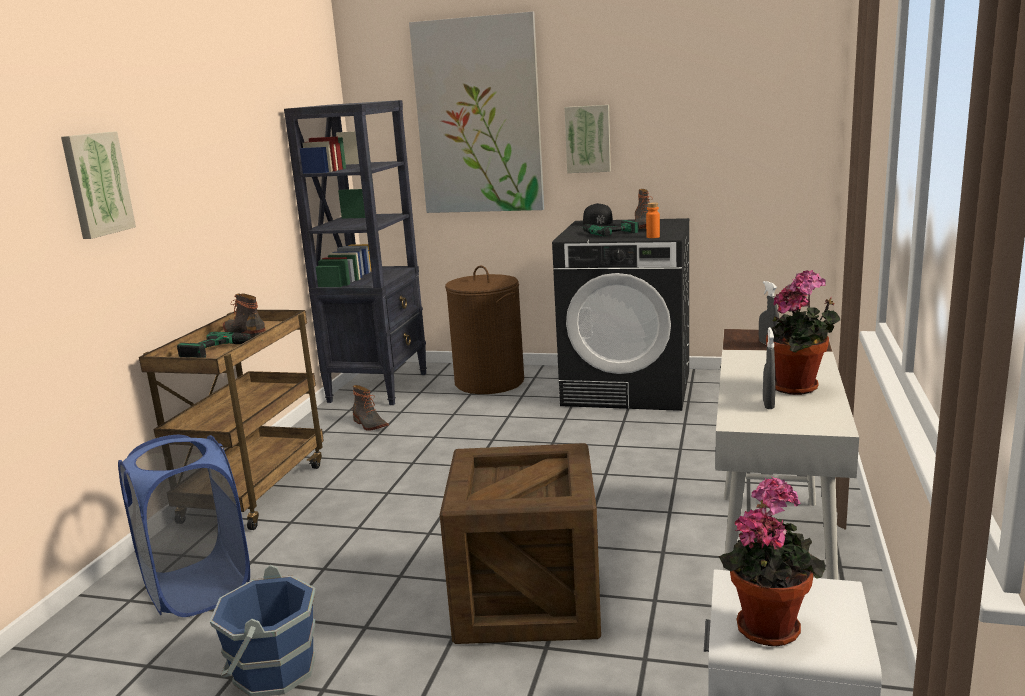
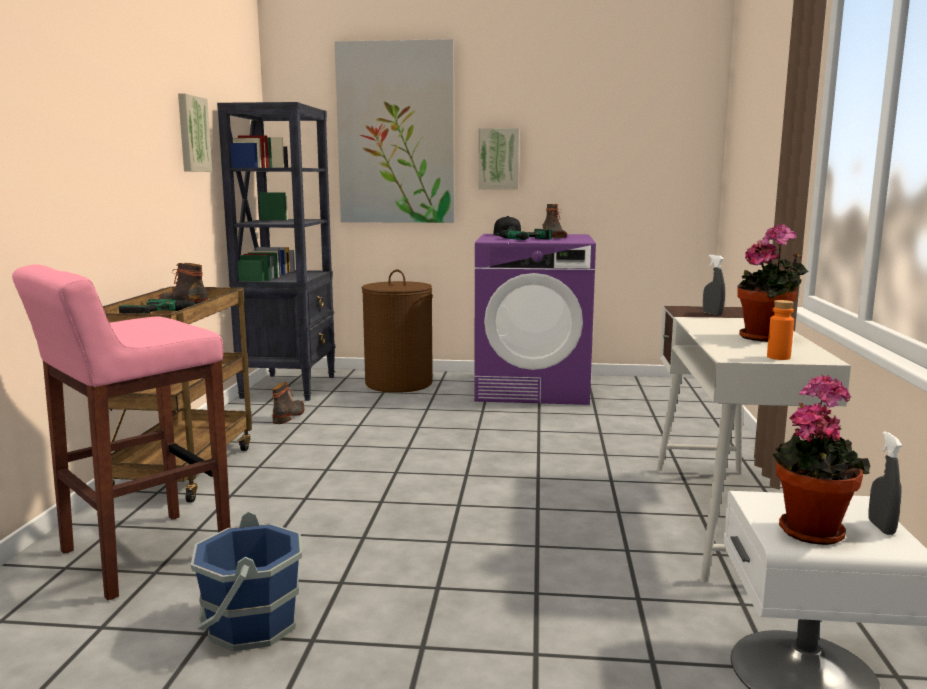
camera: 10 degrees left, 5 degrees down
picture [61,131,136,239] -> picture moved to [178,93,212,172]
blue laundry basket [118,435,250,617] -> pink stool [12,264,230,600]
boot [352,385,389,431] -> boot turned 120 degrees counterclockwise [272,382,304,424]
crate [440,443,601,644] -> none
black washing machine [552,218,689,411] -> purple washing machine [474,234,596,405]
orange bottle [646,202,660,238] -> orange bottle moved to [767,300,794,360]
grey spray bottle [763,327,776,409] -> grey spray bottle moved to [869,431,902,535]

